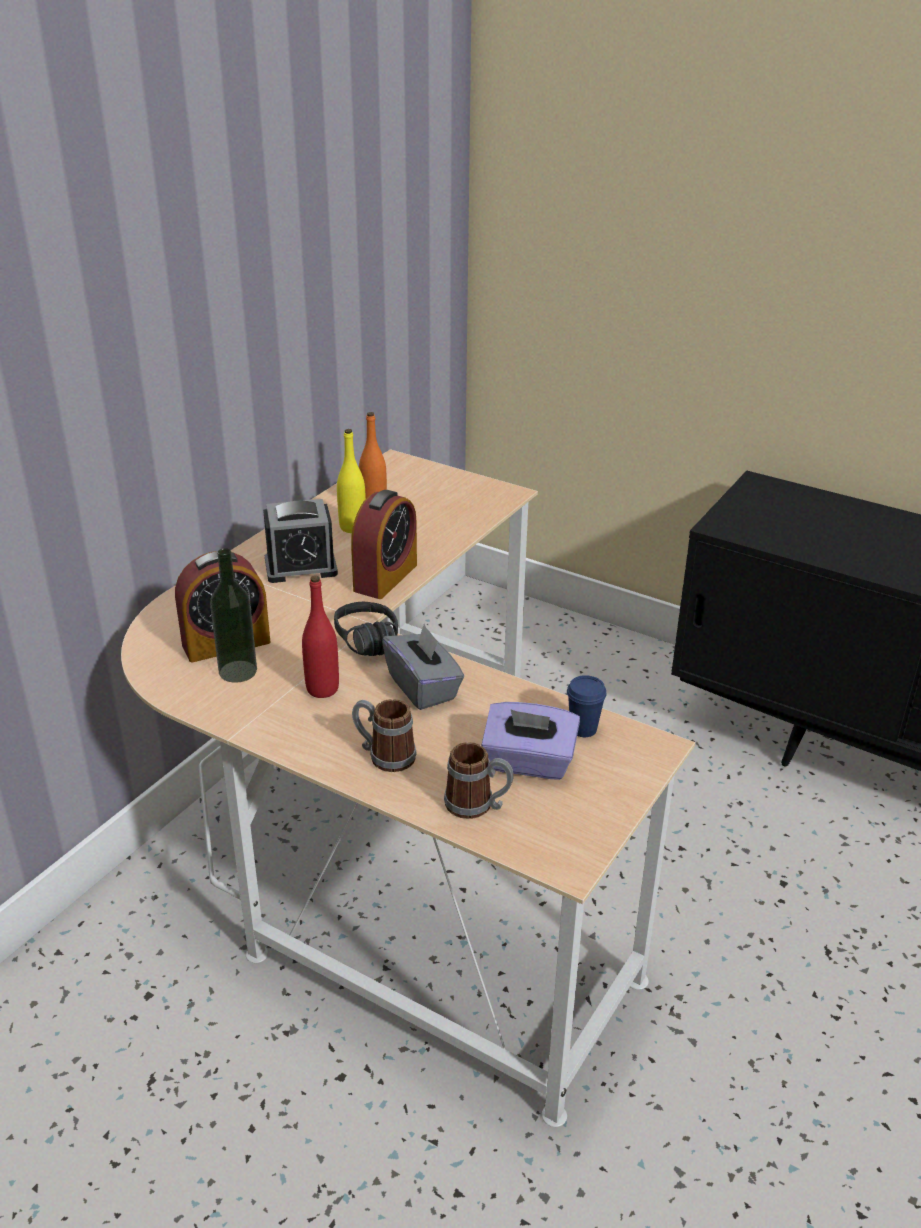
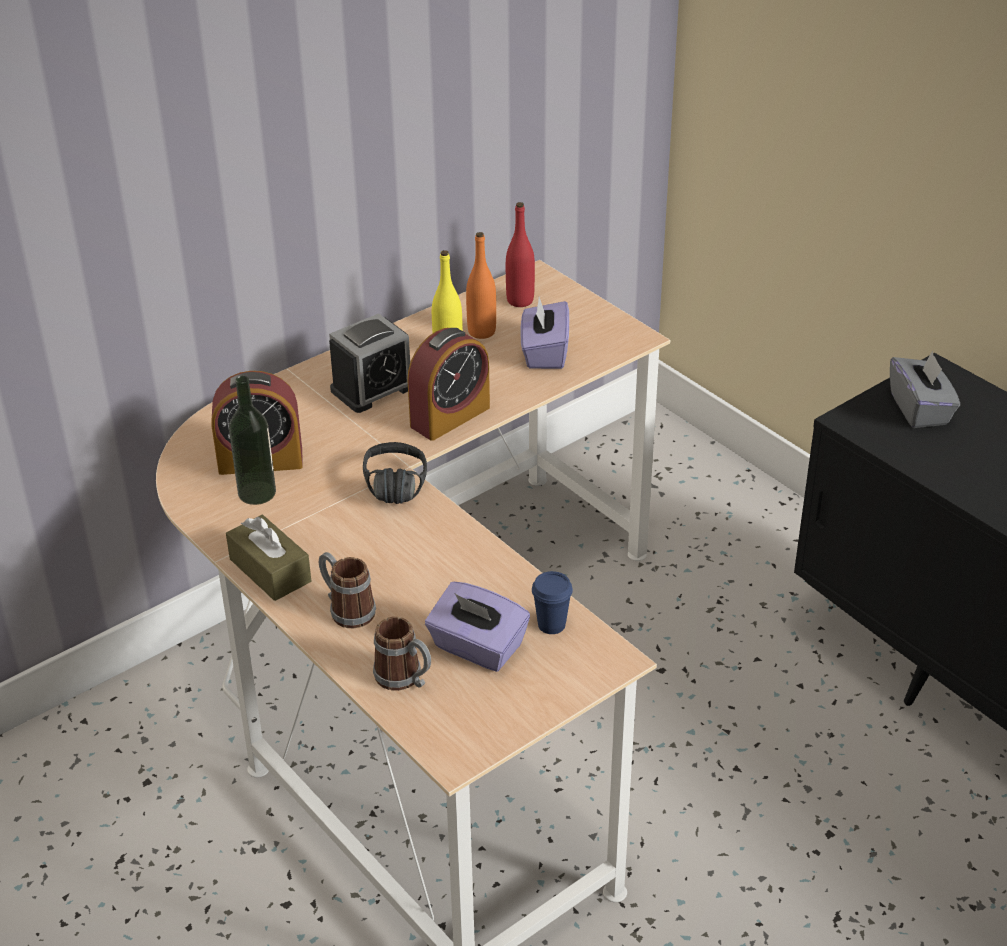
camera: 20 degrees right, 5 degrees up
alarm clock [263,499,338,583] -> alarm clock turned 45 degrees counterclockwise [329,313,410,413]
red bottle [302,576,339,698] -> red bottle moved to [506,202,535,307]
grey tissue box [382,624,464,710] -> grey tissue box moved to [890,351,960,428]
none -> brown tissue box [226,515,311,601]
none -> purple tissue box [521,297,569,369]

